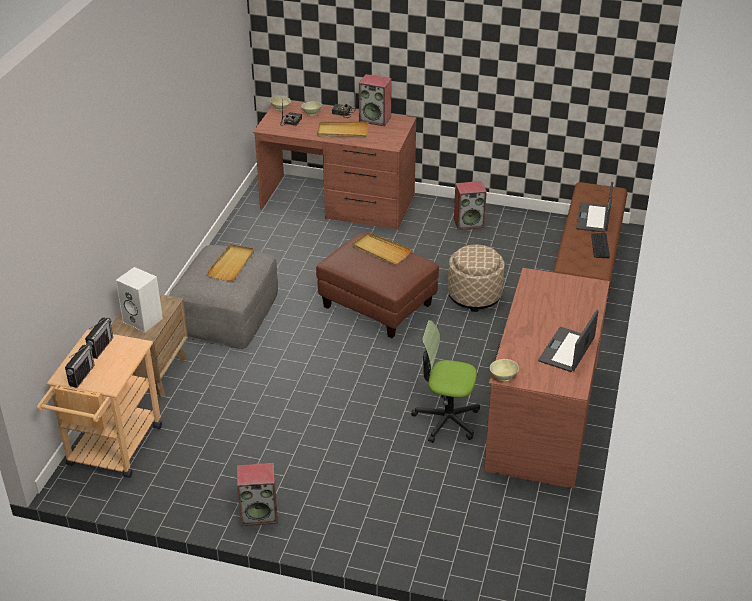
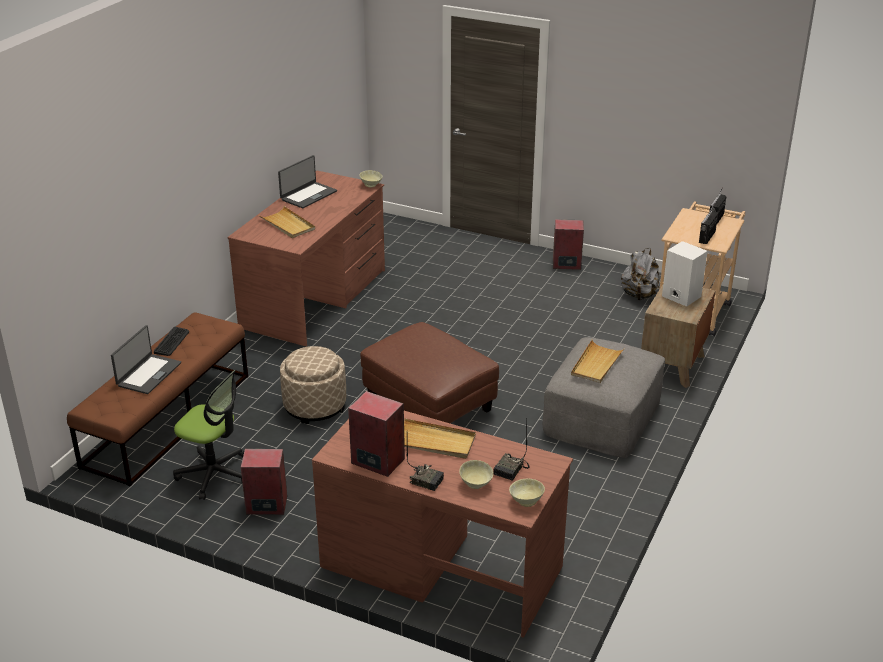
camera: 170 degrees left, 5 degrees down
beige tray [352,232,411,264] -> beige tray moved to [258,206,315,238]
office chair [411,320,480,443] -> office chair moved to [173,370,244,500]
none -> grey backpack [621,248,660,301]

